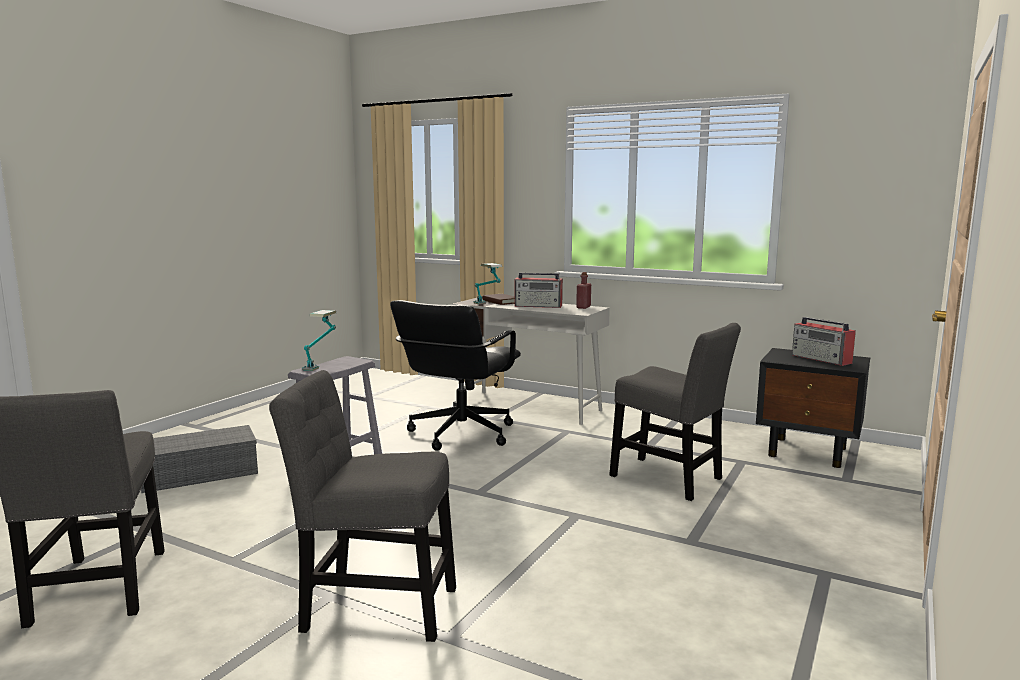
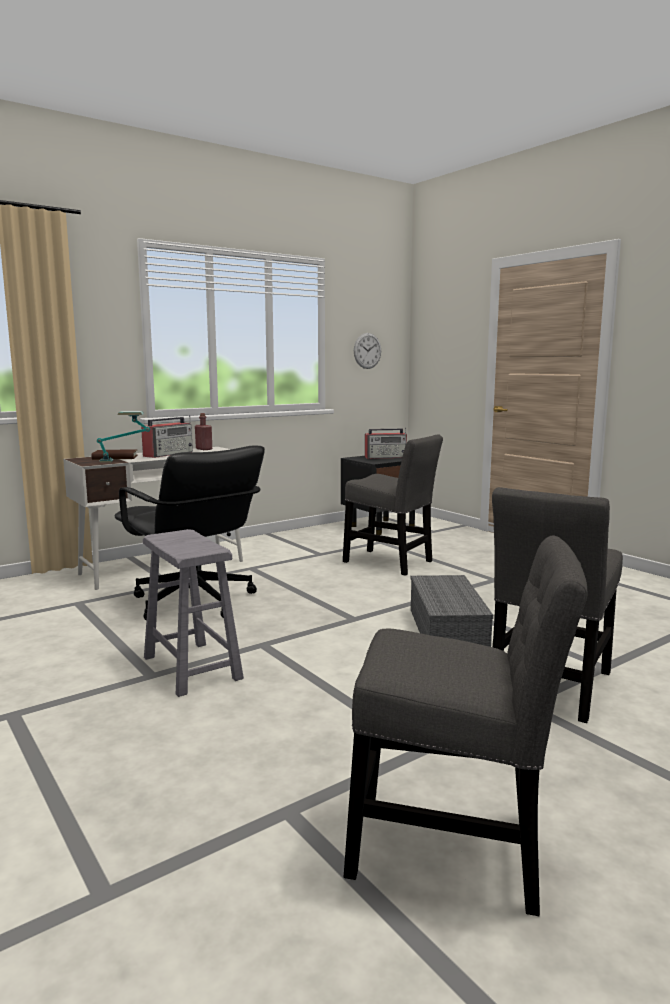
camera: 65 degrees left, 0 degrees up
grey storage box [141,425,258,493] -> grey storage box moved to [411,575,493,647]
table lamp [302,310,336,371] -> none
grey chair [609,323,741,501] -> grey chair turned 60 degrees clockwise [343,434,443,576]
none -> wall clock [354,333,381,369]

